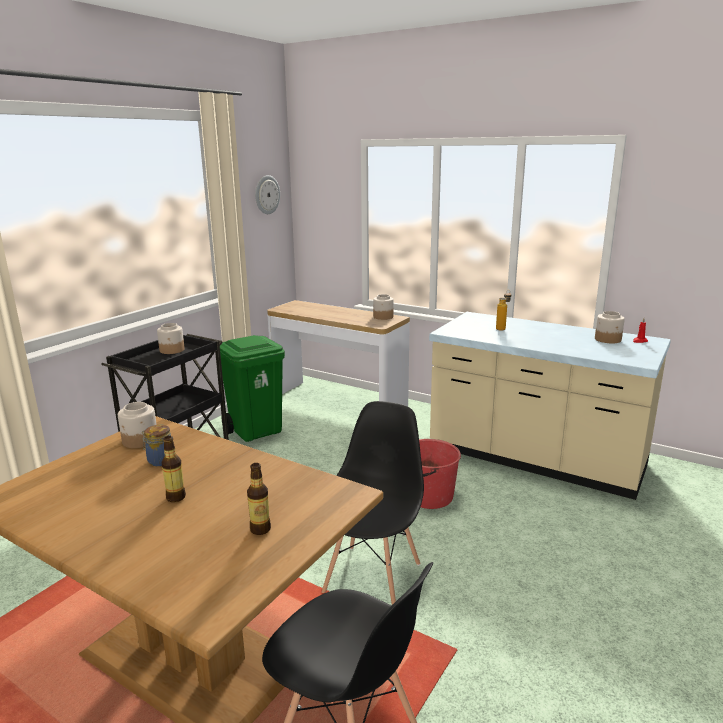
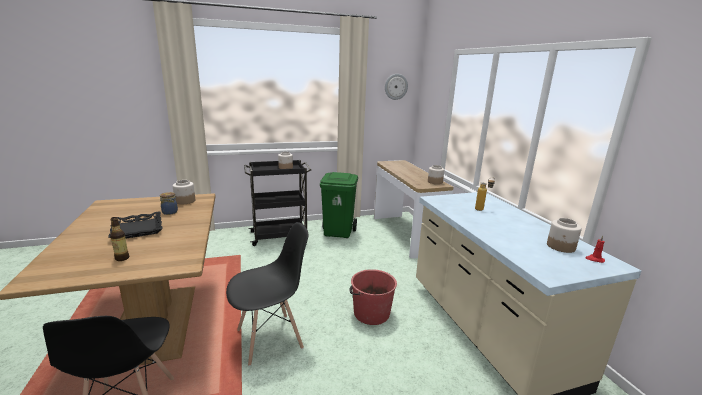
camera: 40 degrees right, 0 degrees up
bottle [162,436,186,502] -> black tray [108,212,163,239]

